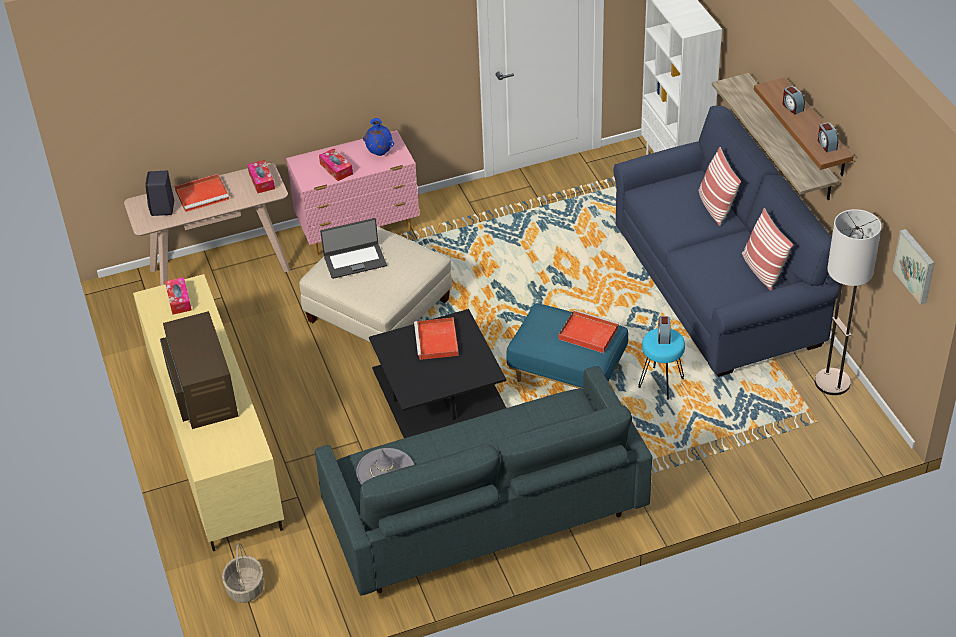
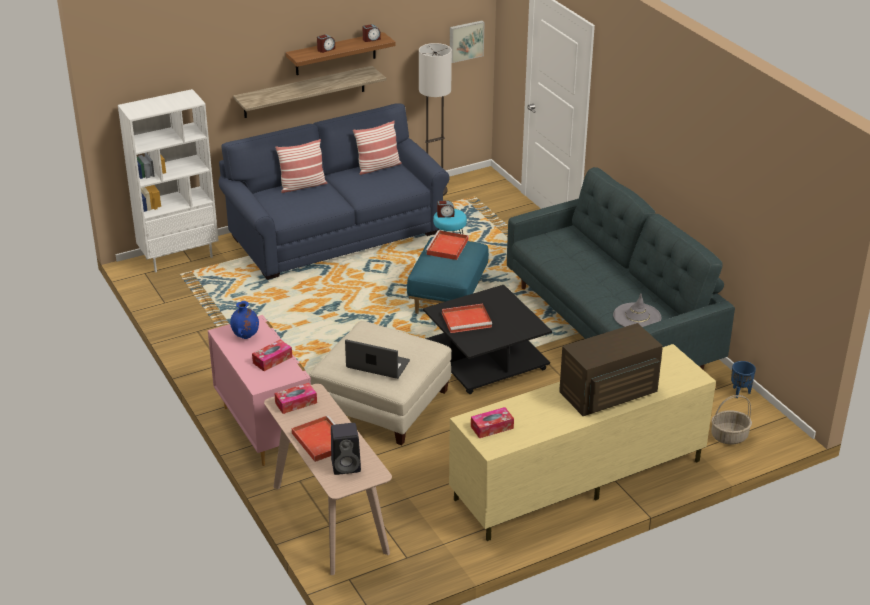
camera: 100 degrees left, 10 degrees down
laptop [320,218,387,279] -> laptop turned 45 degrees counterclockwise [345,339,410,379]
none -> blue planter [731,361,756,398]

